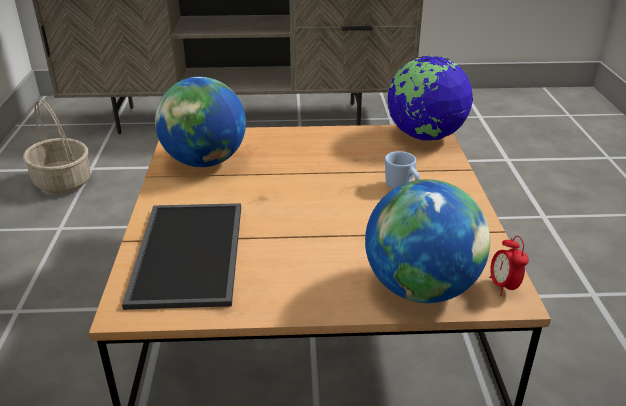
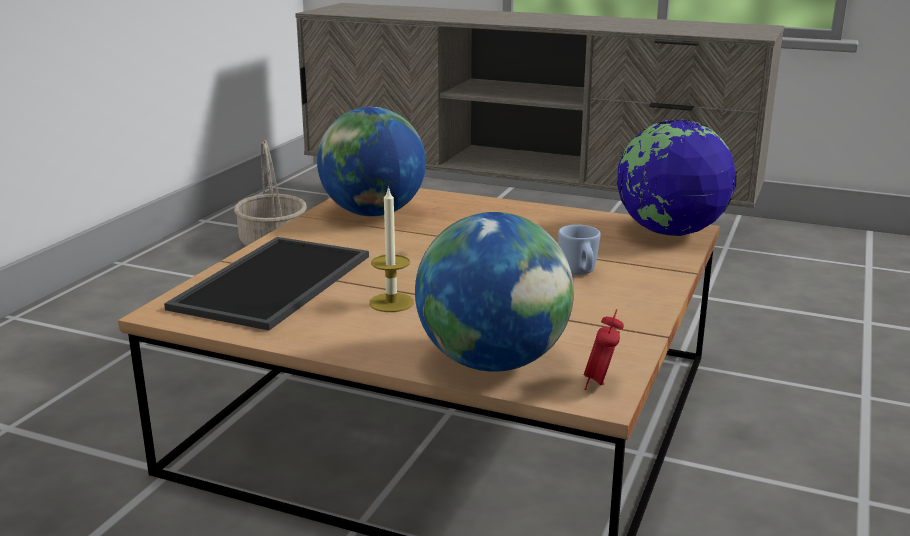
camera: 25 degrees right, 10 degrees down
none -> candle [369,186,414,312]

